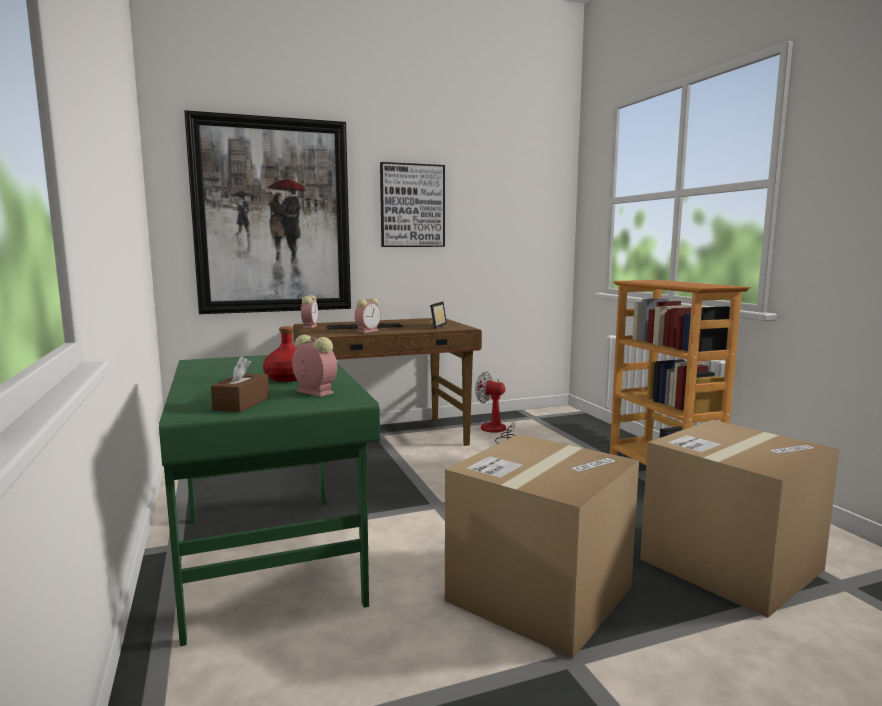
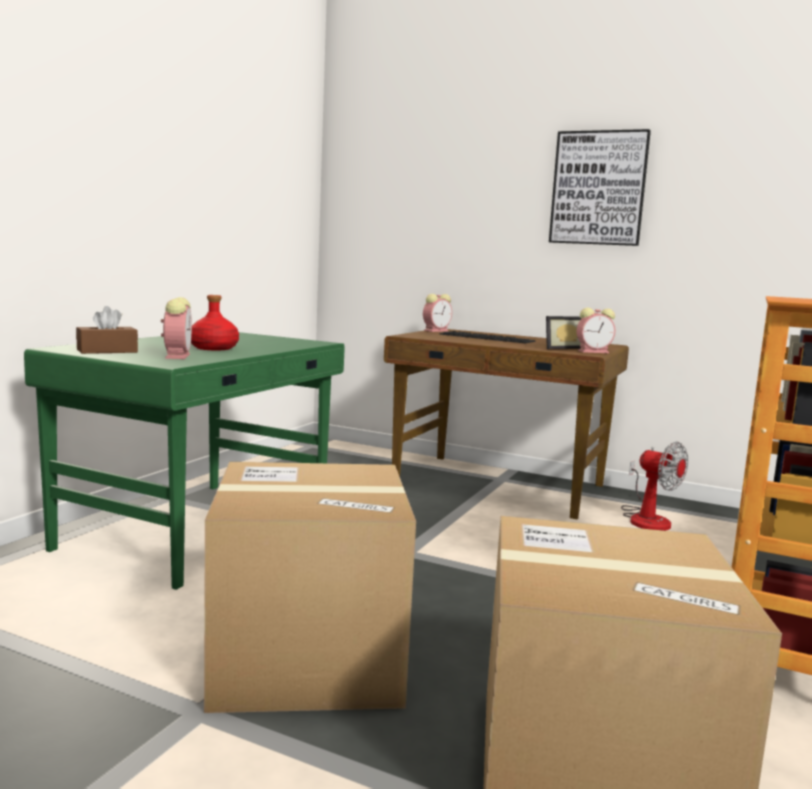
camera: 45 degrees right, 0 degrees up
picture [184,110,351,314] -> none
alarm clock [355,298,381,333] -> alarm clock moved to [576,308,615,353]
fan [475,372,515,444] -> fan turned 150 degrees clockwise [621,442,688,531]

